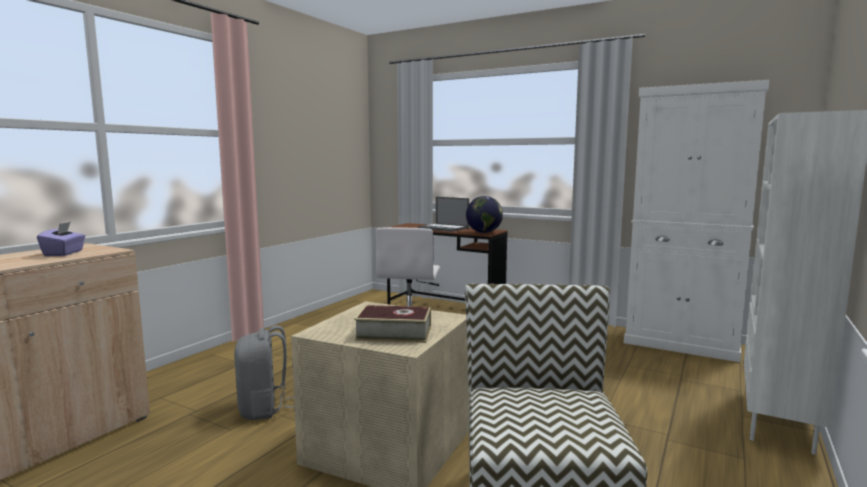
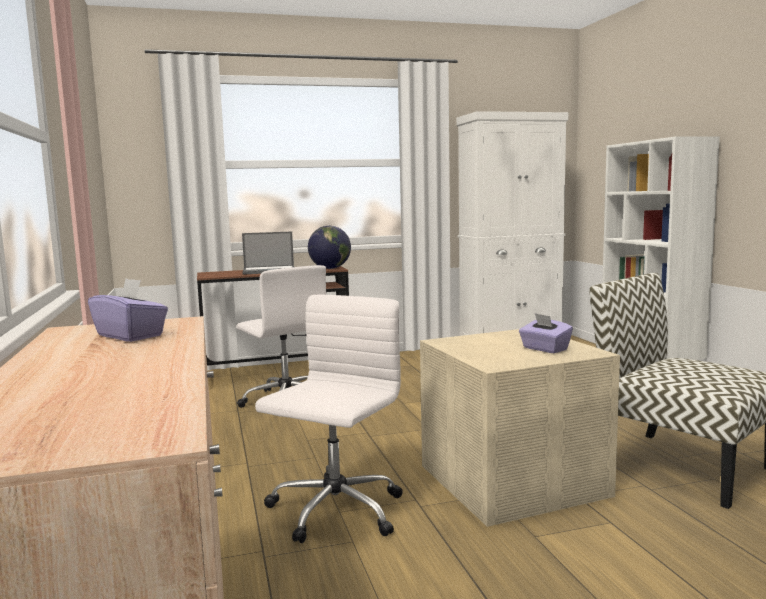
camera: 45 degrees left, 0 degrees up
grey backpack [234,325,294,420] -> white office chair [255,295,403,543]
book [354,305,431,343] -> purple tissue box [519,313,573,353]

